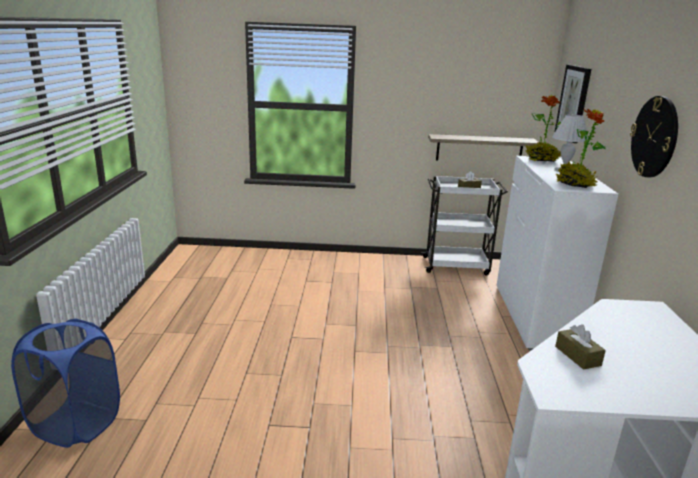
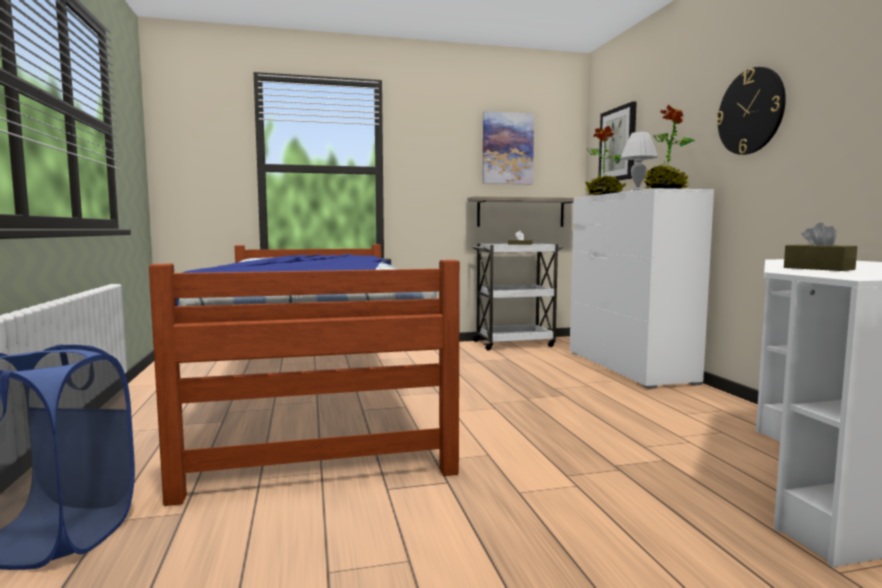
camera: 15 degrees left, 15 degrees down
none -> bed [149,244,460,506]
none -> picture [483,111,534,184]

